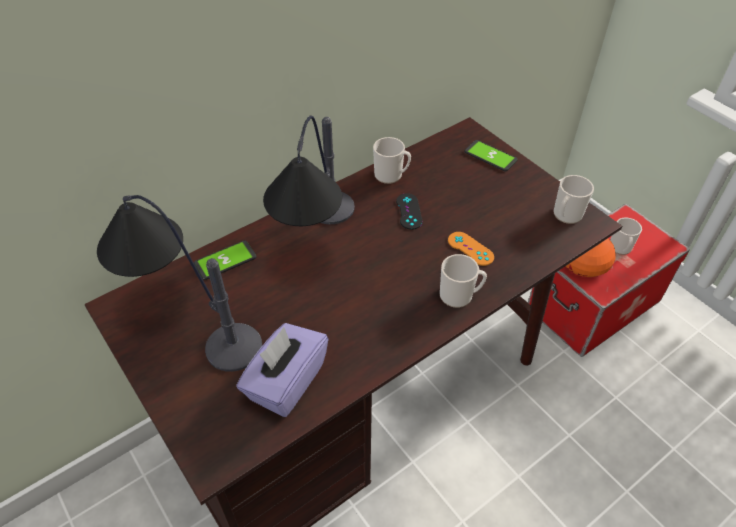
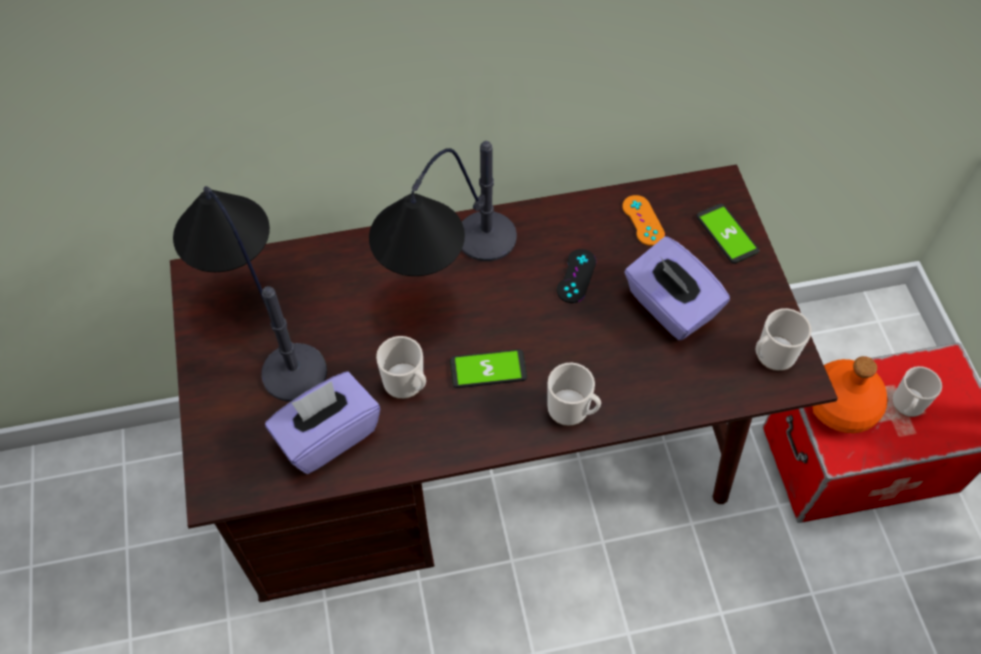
camera: 25 degrees right, 10 degrees up
phone [194,240,257,280] -> phone moved to [450,349,527,388]
mug [373,137,411,184] -> mug moved to [376,336,426,399]
orange game controller [448,232,494,266] -> orange game controller moved to [622,195,665,246]
none -> purple tissue box [624,236,730,340]

